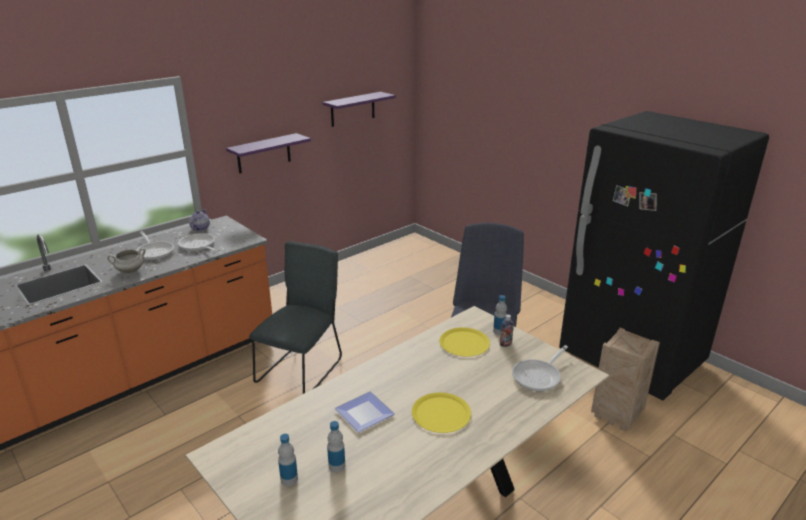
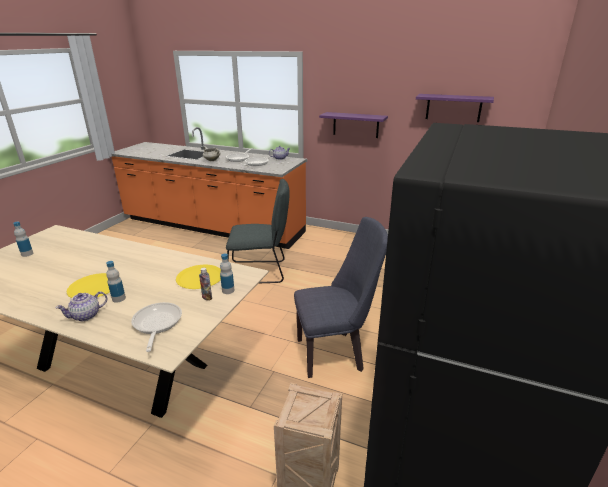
camera: 65 degrees right, 0 degrees up
bottle [327,421,345,473] -> bottle moved to [106,261,126,303]
plate [334,391,395,433] -> none
frying pan [512,345,568,391] -> frying pan turned 60 degrees clockwise [131,302,182,352]
none -> teapot [56,291,107,321]

